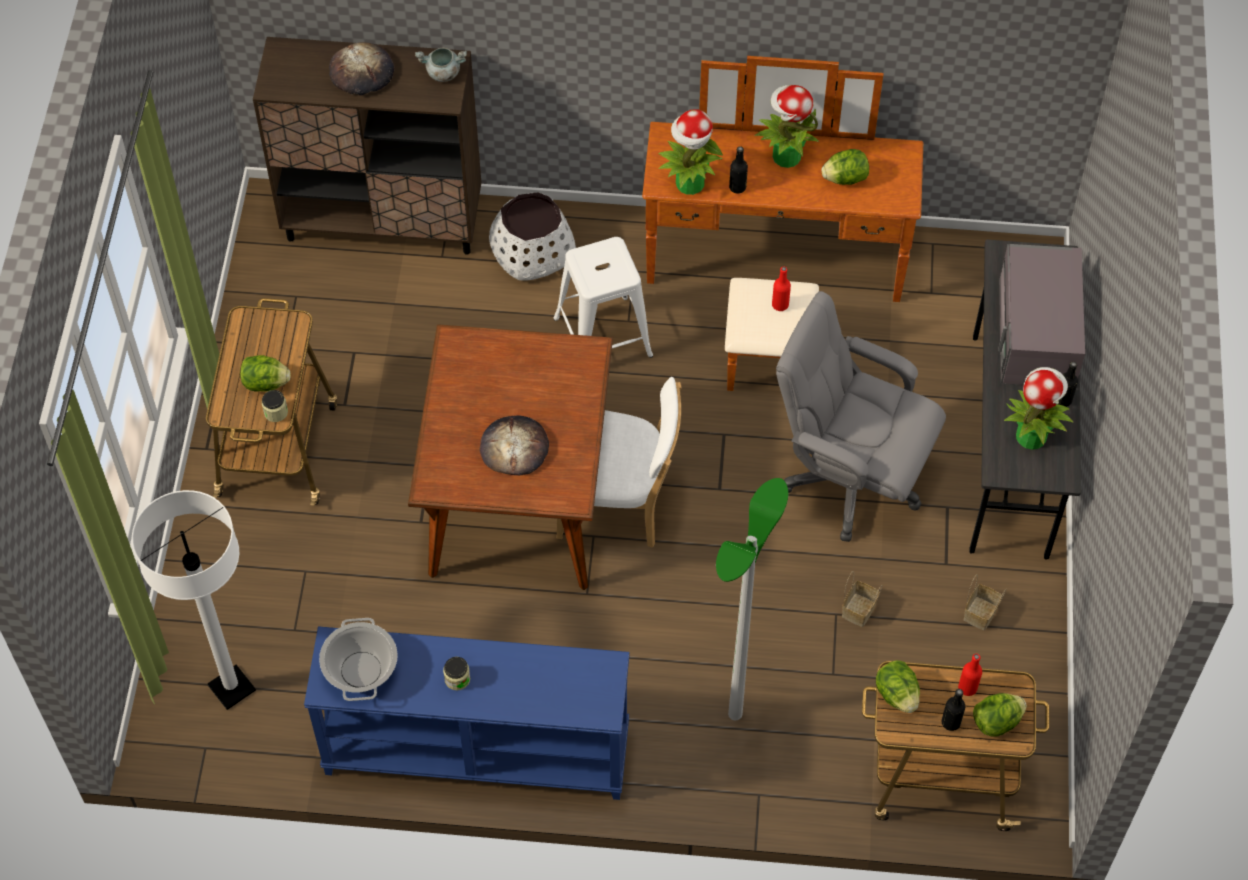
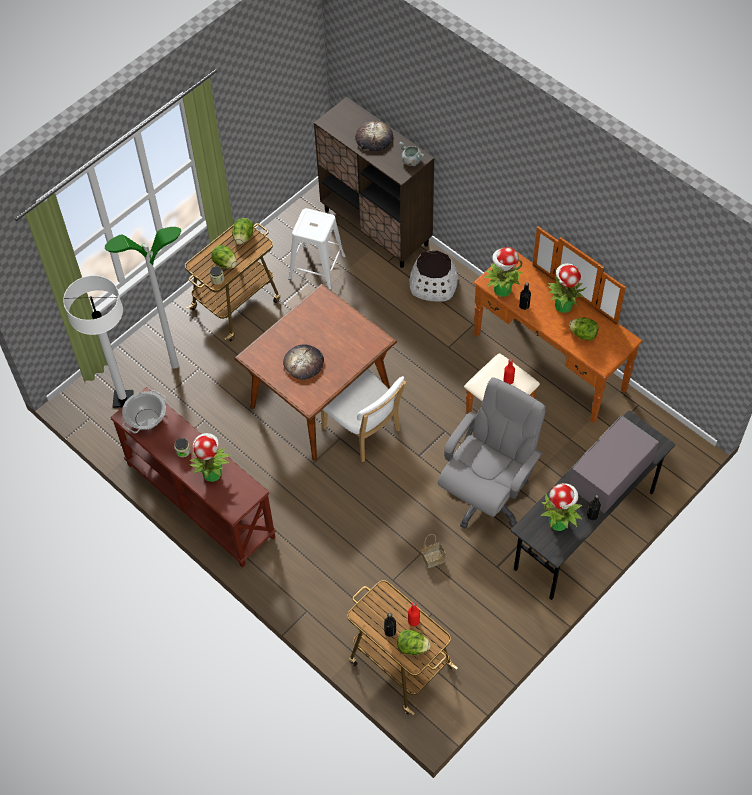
camera: 40 degrees right, 0 degrees up
blue console table [304,626,630,800] -> brown console table [110,387,276,568]
white stool [553,237,653,358] -> white stool moved to [288,208,346,290]
floor lamp [716,478,788,721] -> floor lamp moved to [105,227,181,368]
grey office chair [776,291,946,542] -> grey office chair turned 60 degrees clockwise [438,377,546,529]
lettuce [876,660,920,713] -> lettuce moved to [232,218,254,244]
basket [964,575,1006,630] -> none
none -> potted plant [189,433,231,482]

